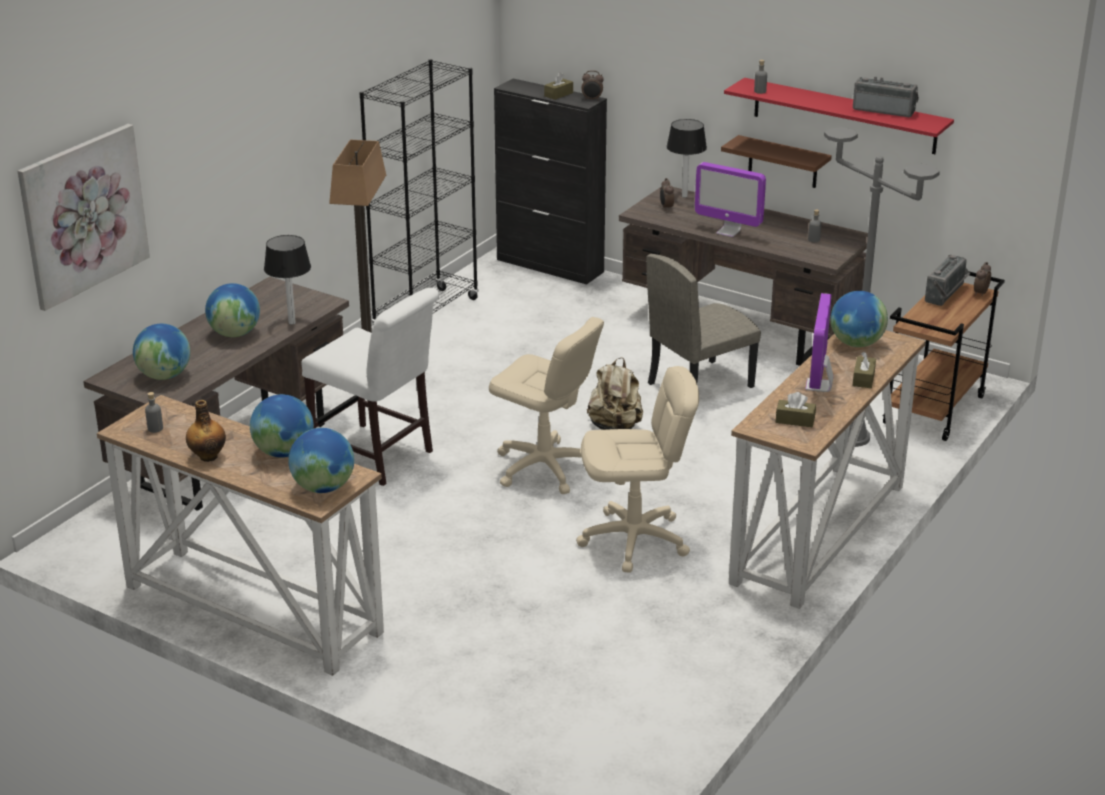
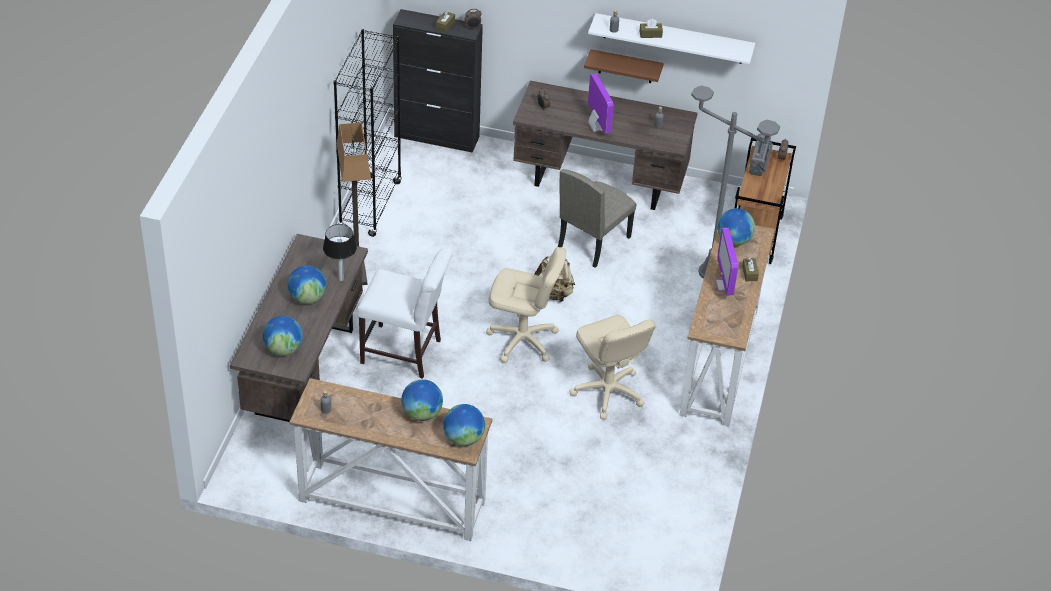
camera: 20 degrees left, 15 degrees up
picture [17,124,150,311] -> none
bottle [186,400,226,462] -> none
beige office chair [576,366,699,573] -> beige office chair turned 90 degrees clockwise [569,315,656,420]
table lamp [666,119,707,198] -> none
monitor [695,162,766,237] -> monitor turned 120 degrees counterclockwise [588,73,614,133]
red shelf [724,78,954,154] -> white shelf [588,13,755,64]
brown tissue box [776,392,816,427] -> brown tissue box moved to [640,19,663,38]
radio [853,76,919,117] -> none

